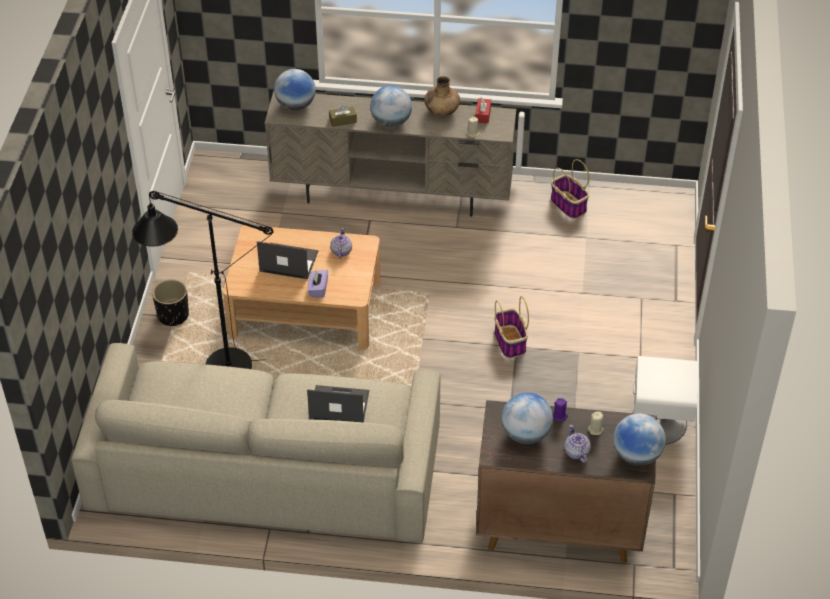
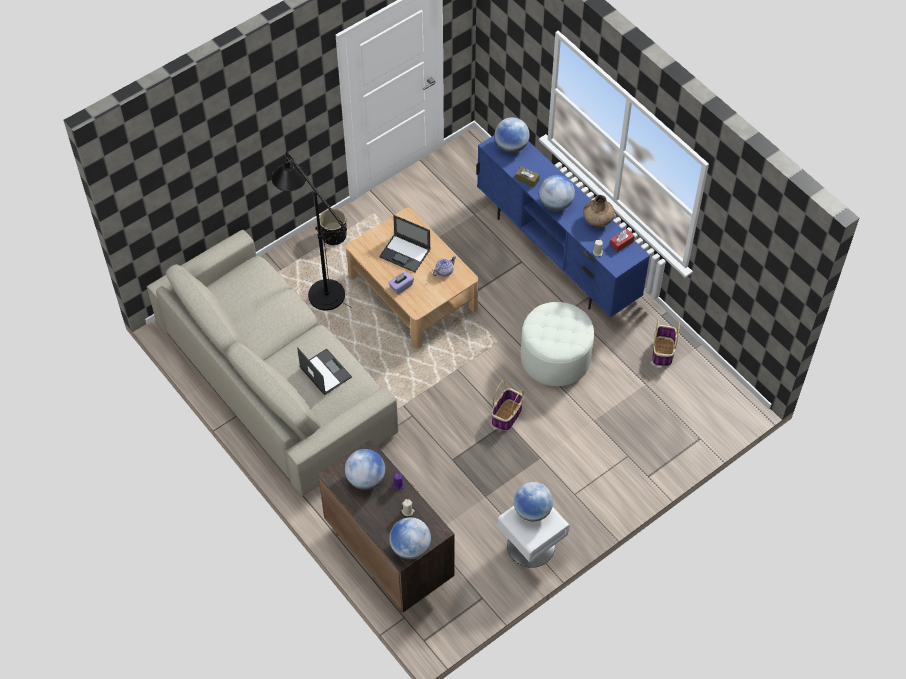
camera: 45 degrees right, 10 degrees up
laptop [257,241,318,279] -> laptop turned 150 degrees clockwise [379,215,431,272]
beige tv stand [265,91,516,217] -> blue tv stand [476,135,650,318]
teapot [564,425,591,463] -> none
none -> globe [514,482,553,521]
none -> white ottoman [521,302,594,386]

